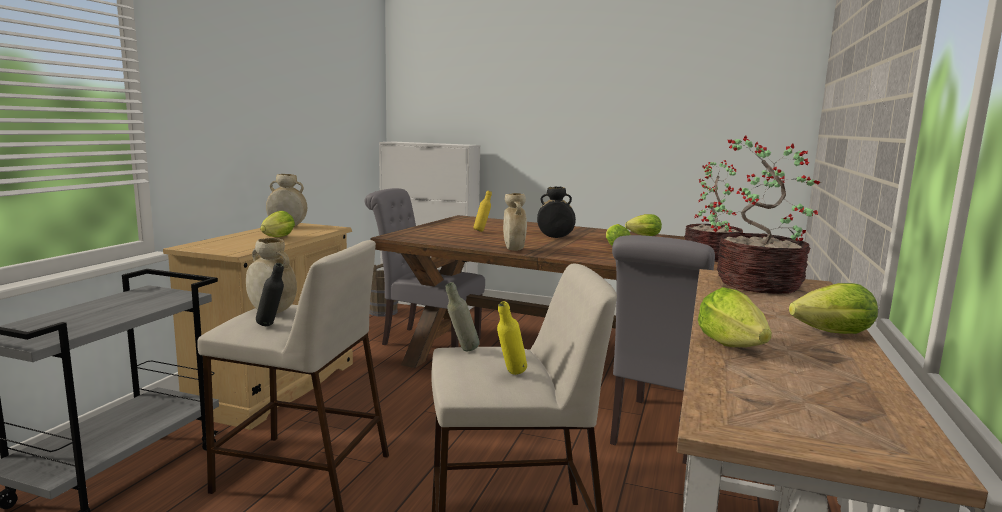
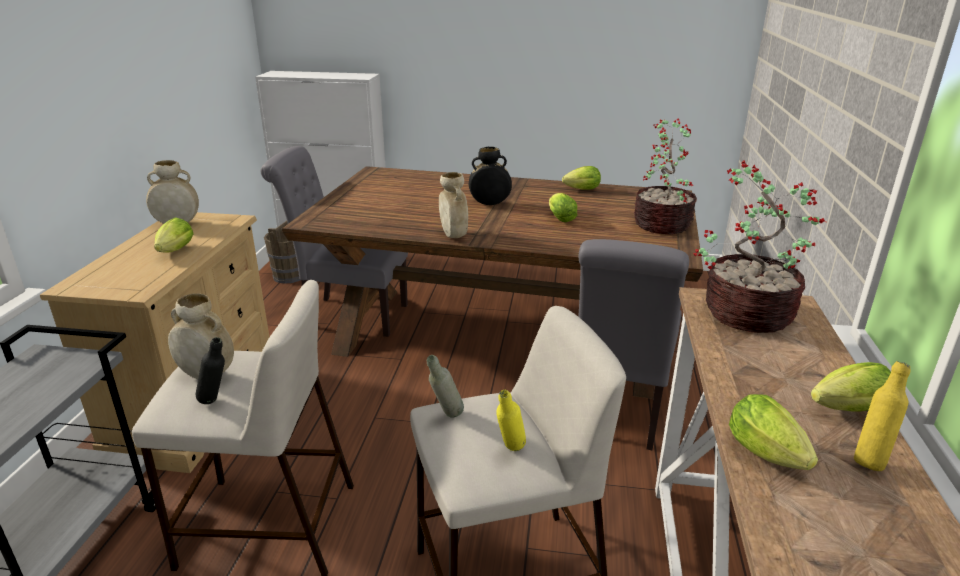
camera: 10 degrees left, 15 degrees up
yellow bottle [473,191,492,232] -> yellow bottle moved to [854,361,910,471]

